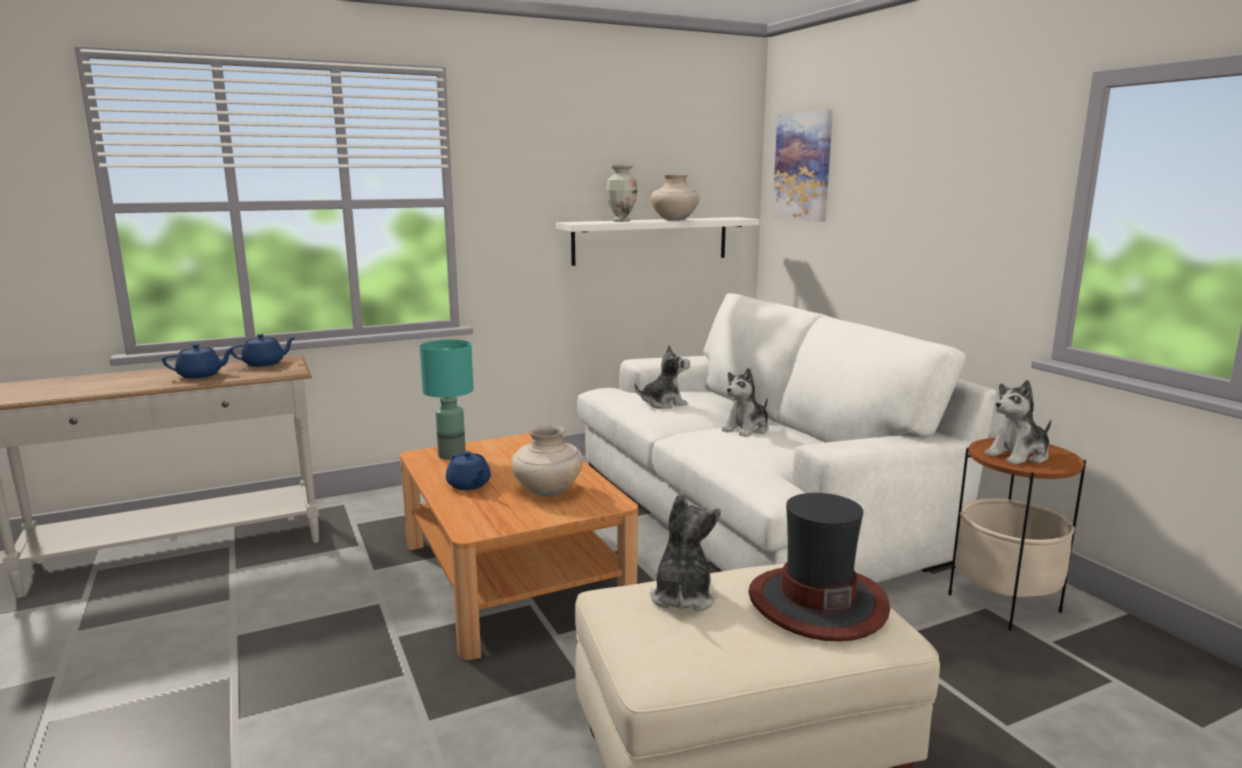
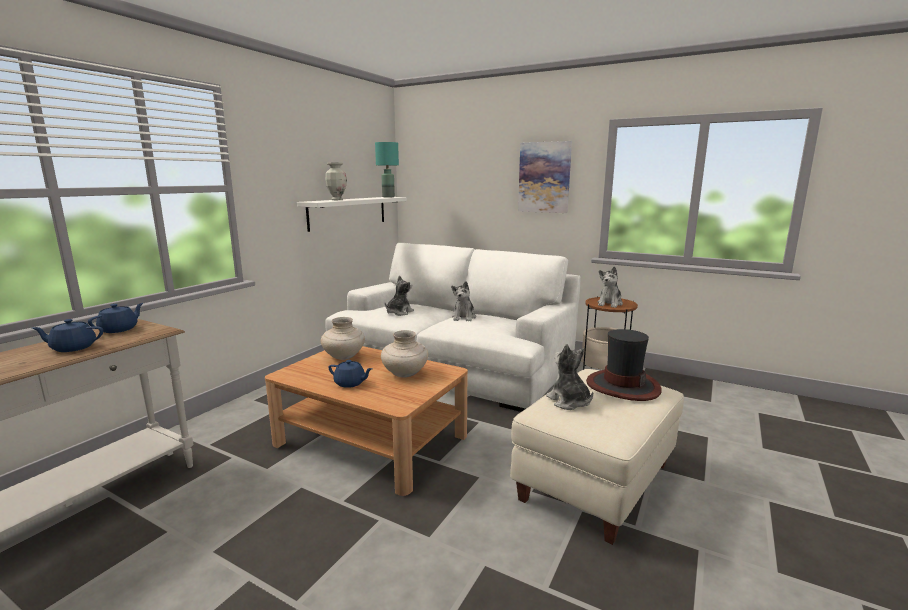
camera: 35 degrees left, 0 degrees up
blue teapot [162,344,235,379] -> blue teapot turned 135 degrees counterclockwise [32,319,103,352]
turquoise table lamp [420,339,474,460] -> turquoise table lamp moved to [375,142,399,197]
beige vase [651,174,699,220] -> beige vase moved to [321,317,365,360]
picture [772,110,833,222] -> picture moved to [518,141,572,213]

